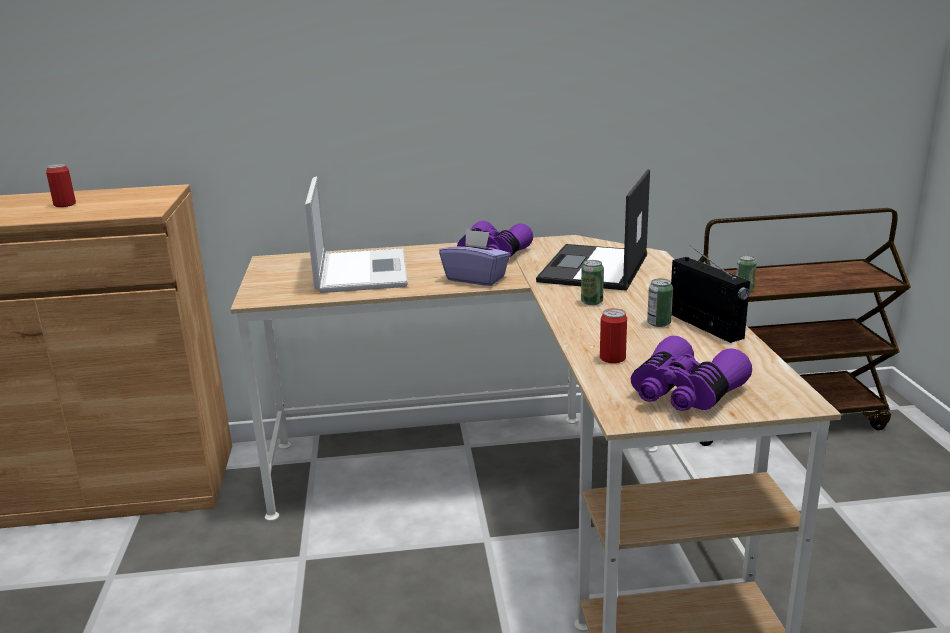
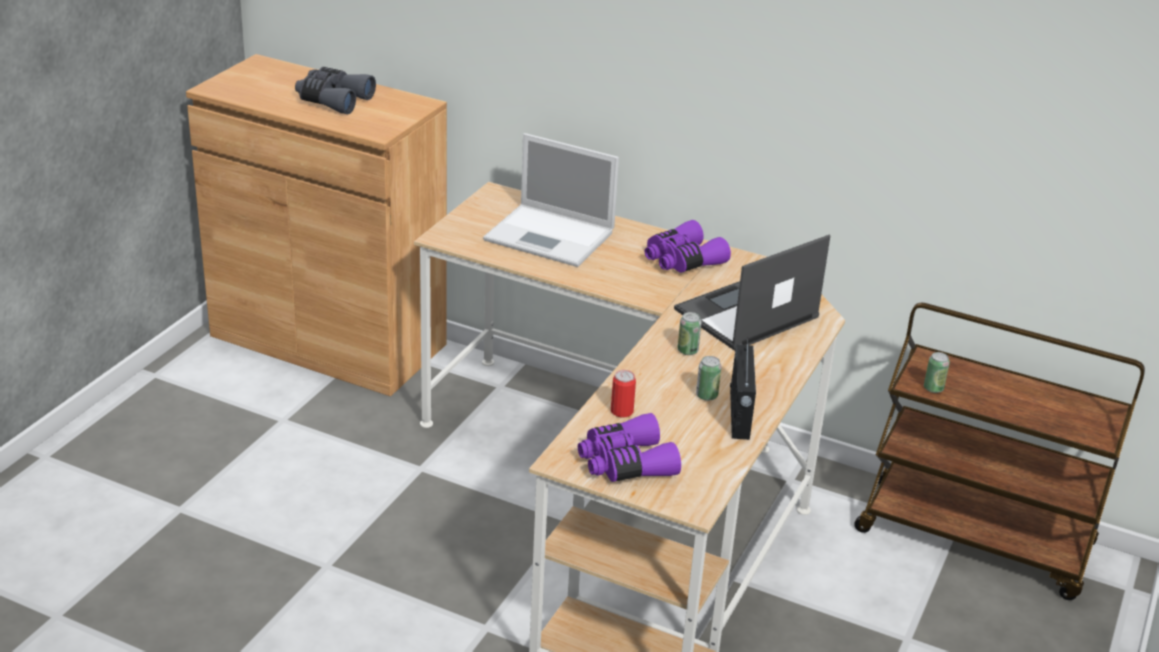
camera: 30 degrees right, 10 degrees up
can [46,164,76,207] -> grey binoculars [295,67,376,114]
laptop [305,176,408,293] -> laptop turned 90 degrees clockwise [483,133,619,267]
purple tissue box [439,229,510,286] -> none

